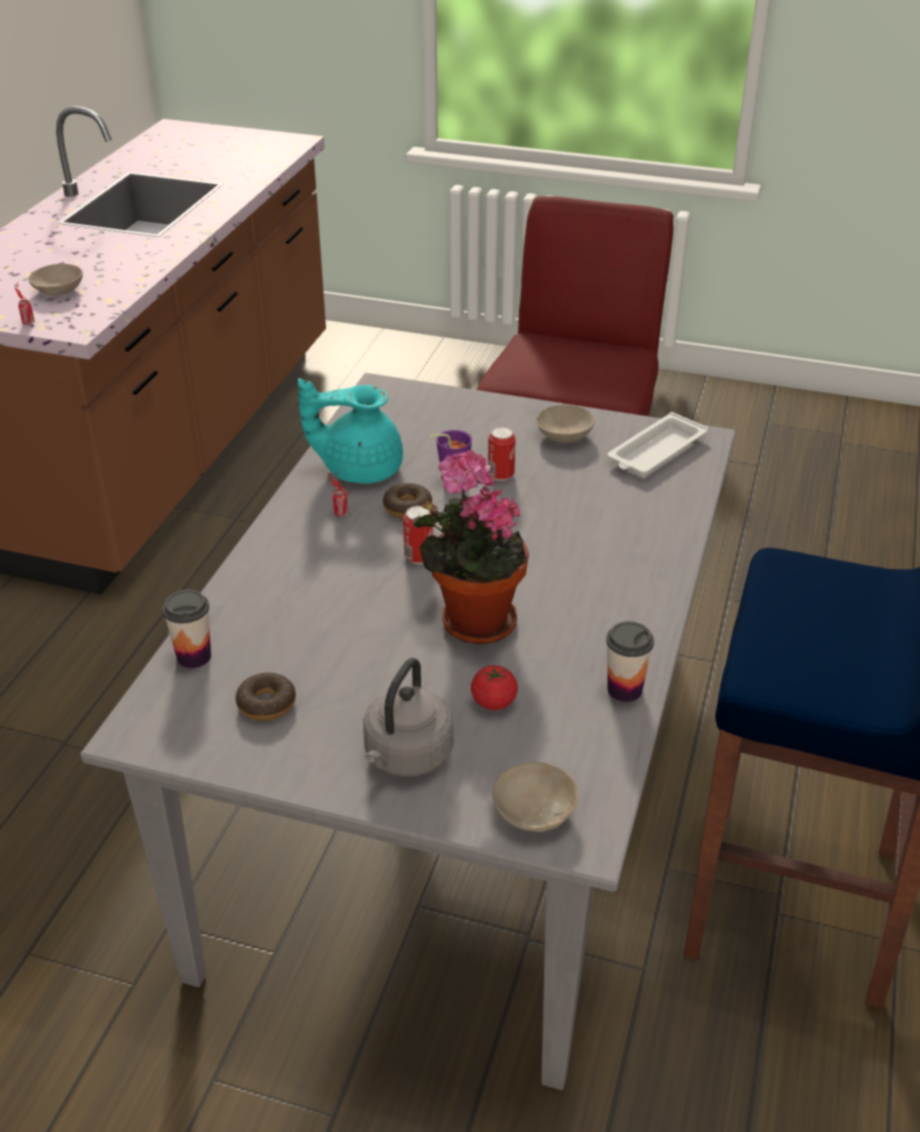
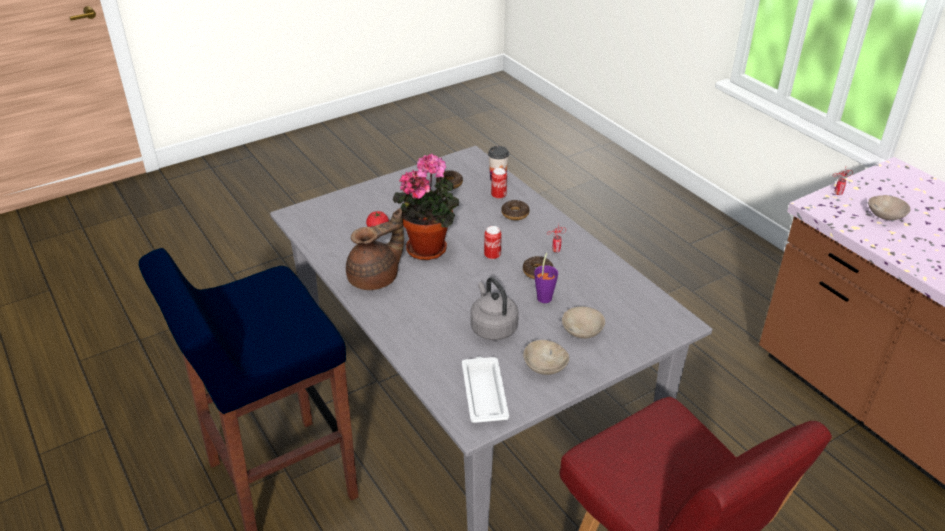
camera: 130 degrees right, 0 degrees up
turquoise teapot [298,378,403,483] -> none
grey kettle [363,658,453,777] -> grey kettle moved to [471,277,519,340]
can [488,427,516,481] -> can moved to [491,168,507,199]
beige bowl [493,762,579,832] -> beige bowl moved to [562,307,605,339]
cup [606,621,654,702] -> none
none -> brown teapot [346,208,404,290]
none -> donut [501,200,530,220]

